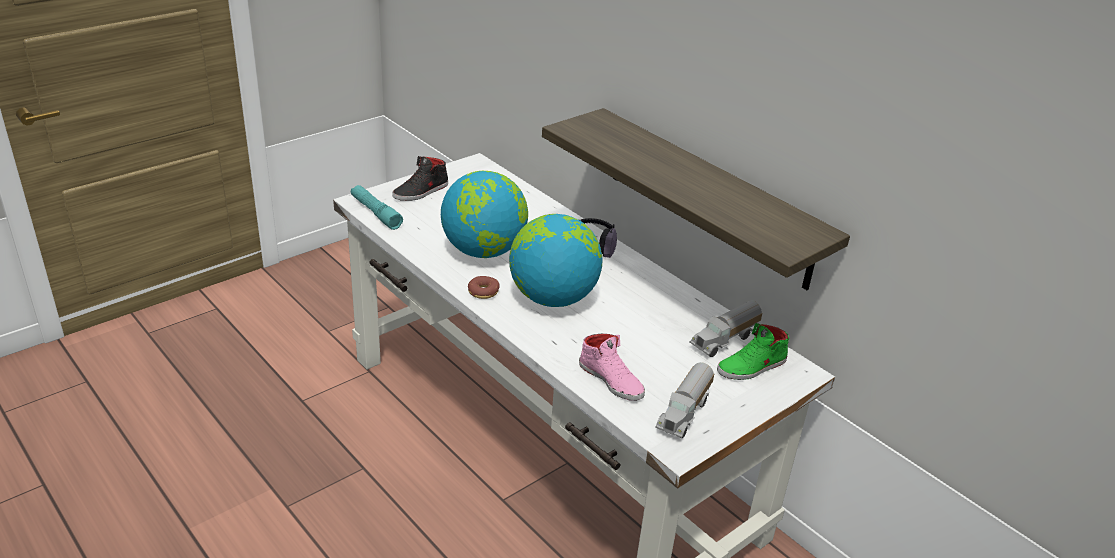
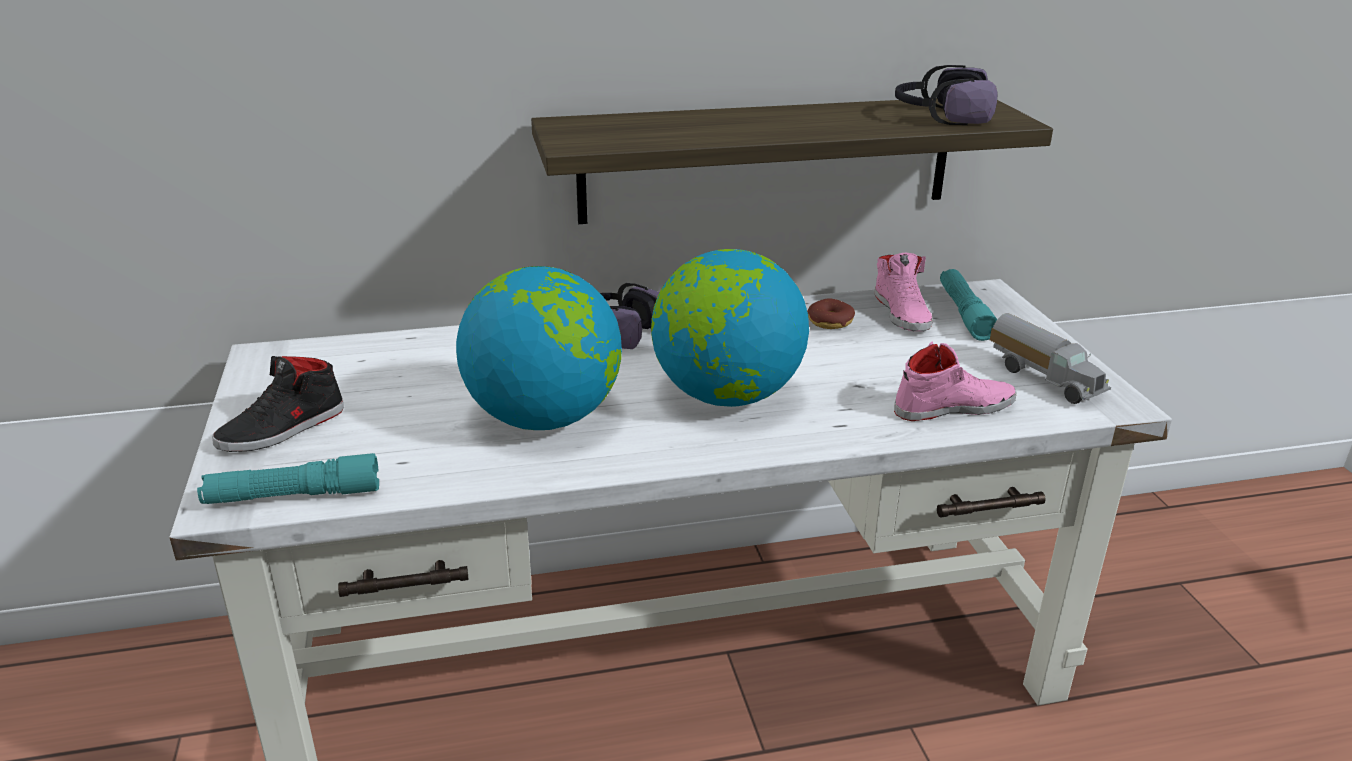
camera: 60 degrees left, 5 degrees down
black shoe [393,156,448,201] -> black shoe turned 60 degrees clockwise [212,356,344,452]
donut [468,276,500,299] -> donut moved to [807,299,855,329]
toy truck [689,301,762,357] -> pink shoe [874,253,933,331]
green shoe [717,323,789,380] -> turquoise flashlight [940,269,997,341]
none -> headphones [895,65,998,125]

